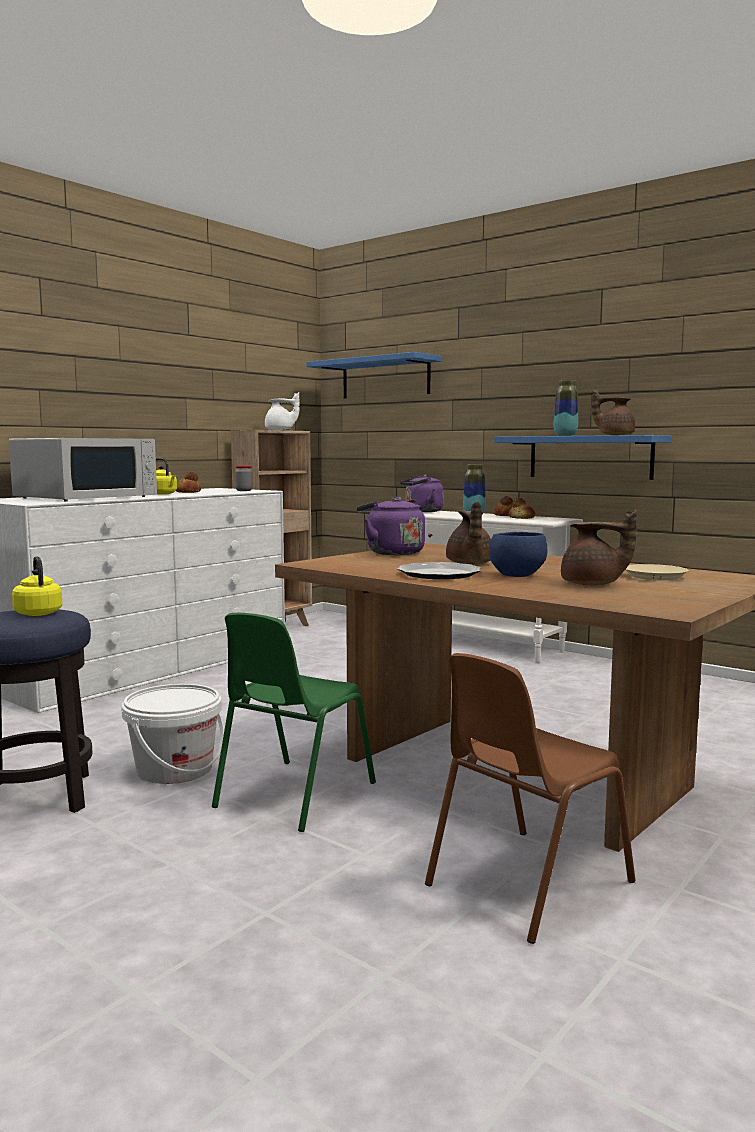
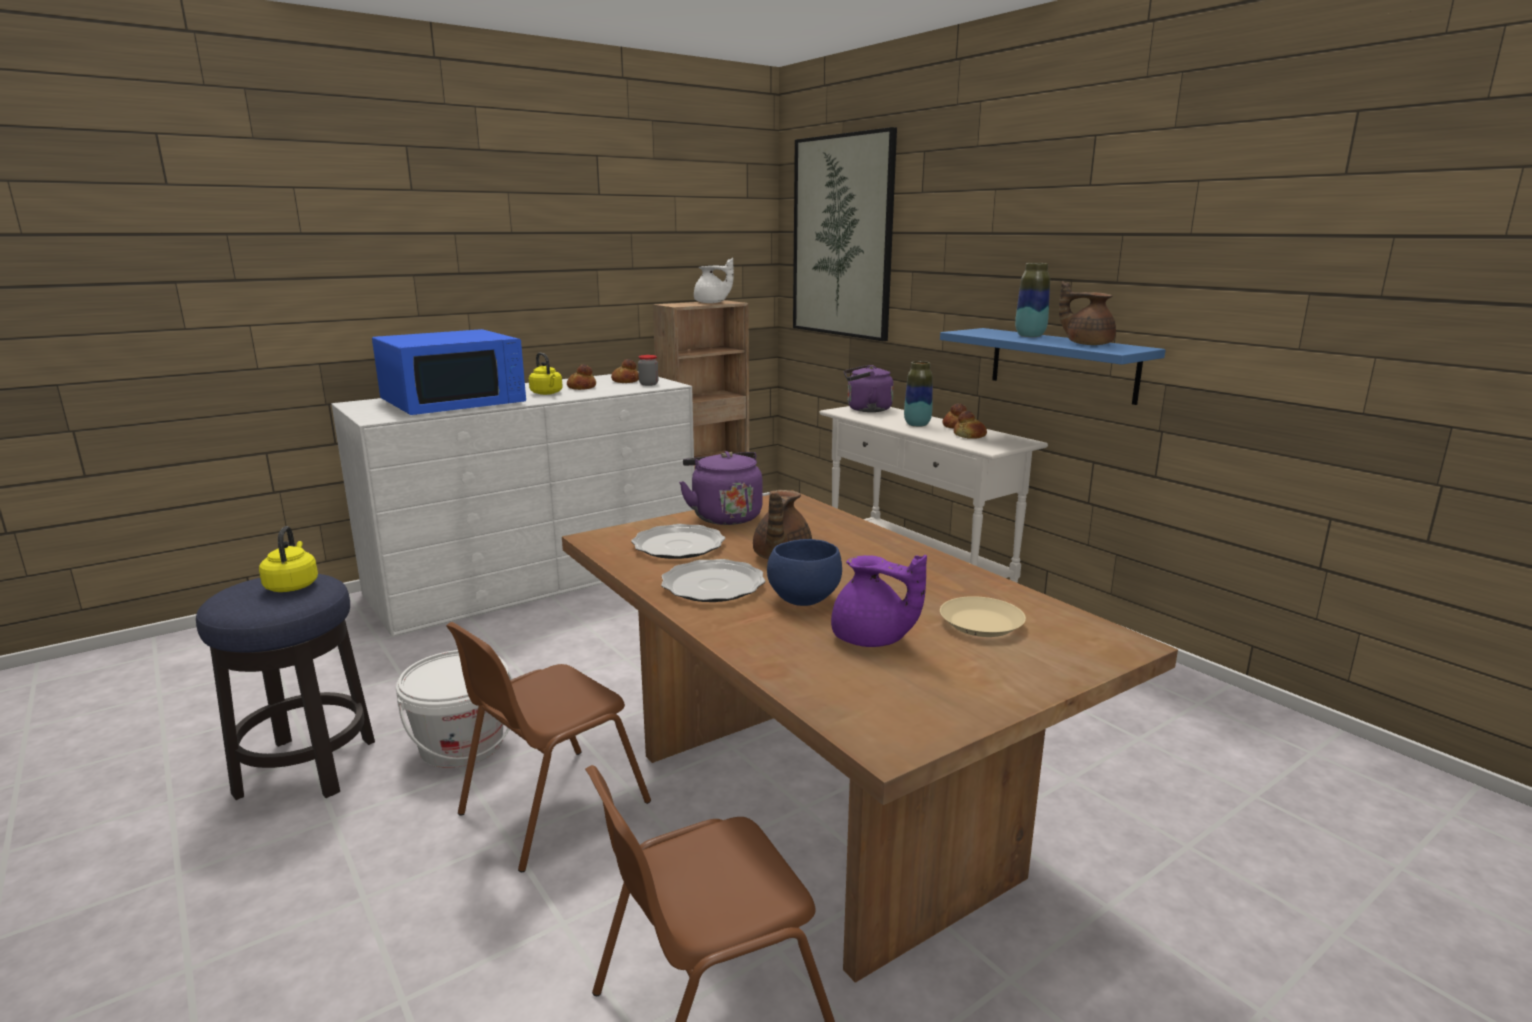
camera: 15 degrees right, 10 degrees up
white microwave [9,438,157,501] -> blue microwave [372,329,526,415]
green chair [212,613,376,832] -> brown chair [446,622,651,872]
blue shelf [306,352,442,398] -> picture [793,127,897,341]
brown teapot [561,510,637,586] -> purple teapot [831,555,927,647]
none -> bread [611,359,639,383]
none -> plate [631,524,725,559]

